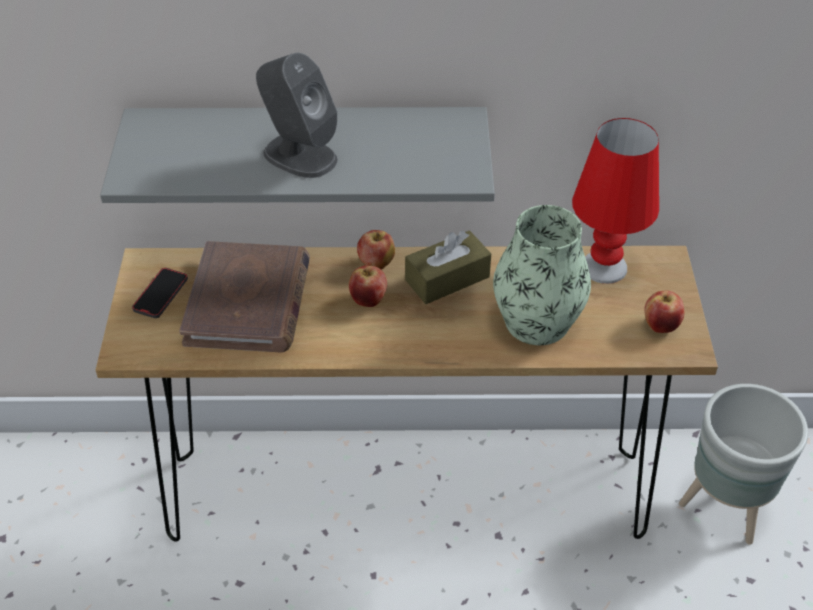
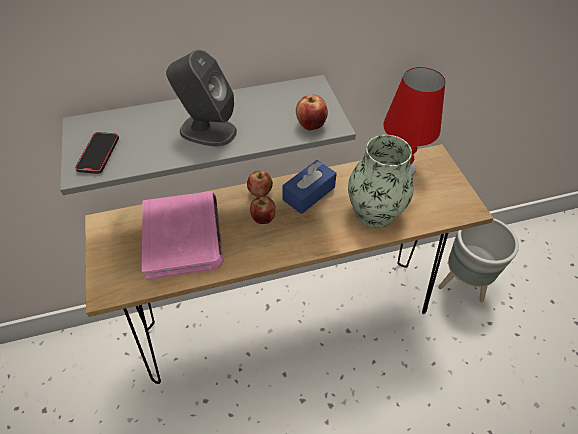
camera: 15 degrees left, 5 degrees up
phone [132,268,188,318] -> phone moved to [75,132,119,174]
brown book [179,241,310,353] -> pink book [142,191,224,280]
brown tissue box [405,230,491,304] -> blue tissue box [282,160,337,214]
apple [644,291,685,333] -> apple moved to [296,94,328,130]

